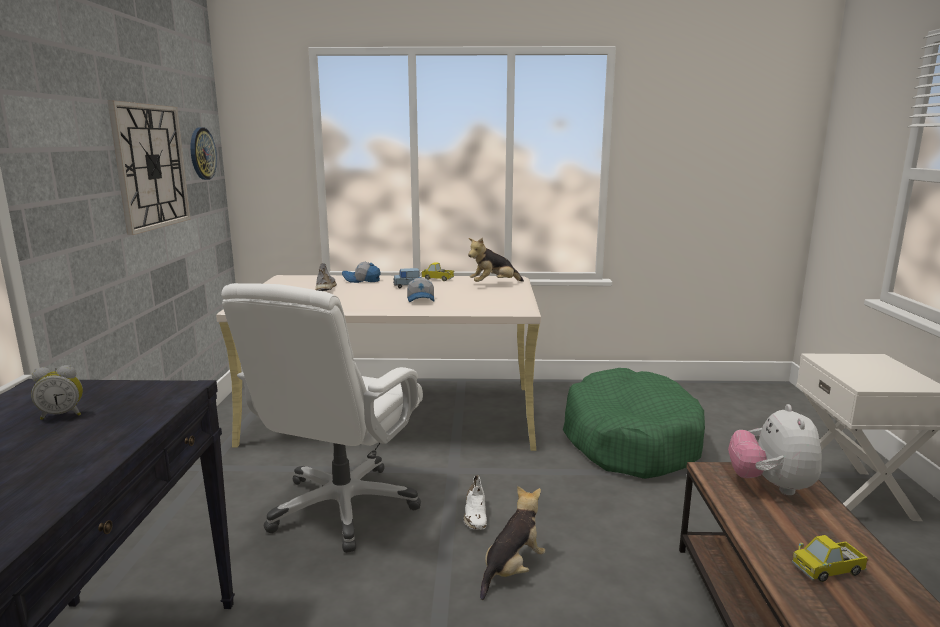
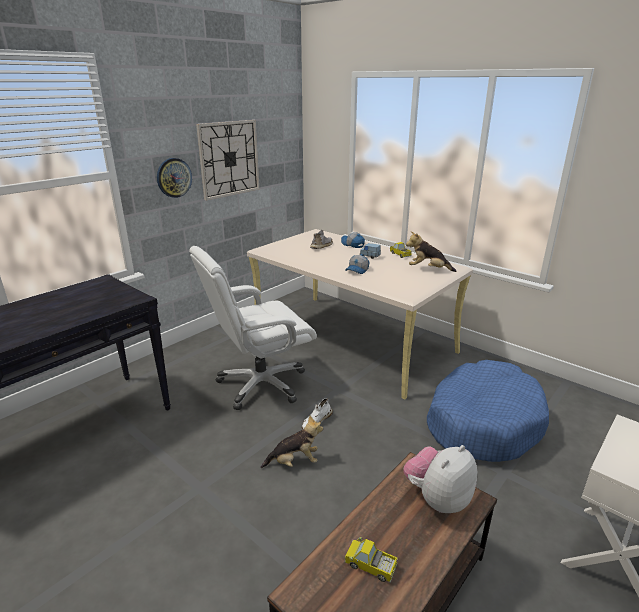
camera: 40 degrees right, 10 degrees up
alarm clock [31,365,83,420] -> none
wall clock [191,128,217,180] -> wall clock moved to [157,158,192,198]
green dog bed [563,368,705,479] -> blue dog bed [427,360,549,462]

